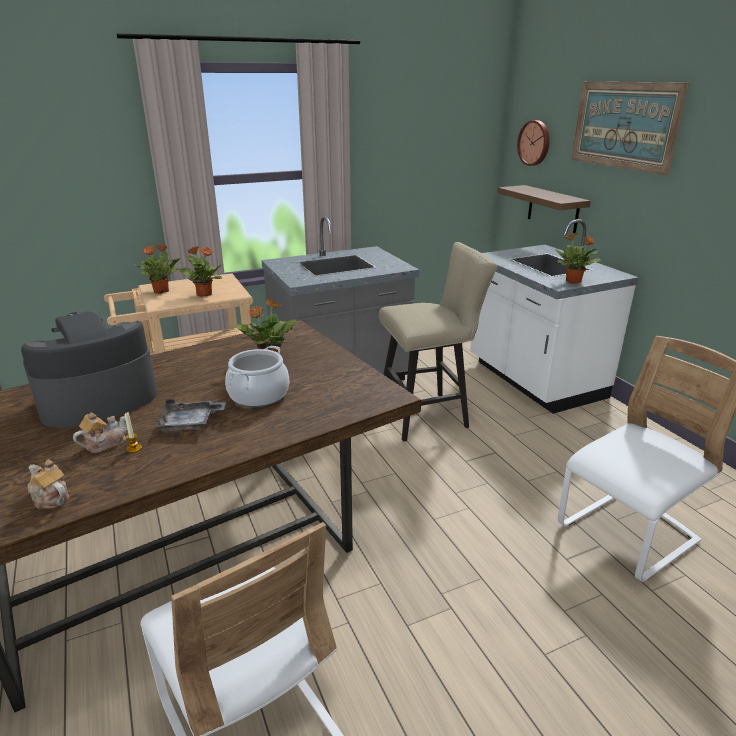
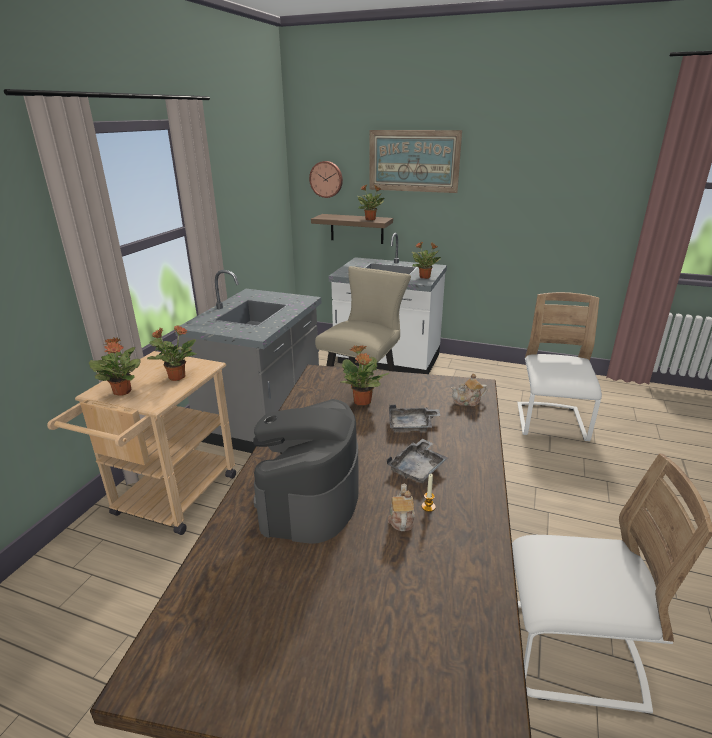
camera: 45 degrees left, 0 degrees up
teapot [28,459,69,509] -> teapot moved to [451,373,488,406]
cooking pot [225,346,289,407] -> grey tray [389,405,441,432]
none -> potted plant [357,184,385,221]

